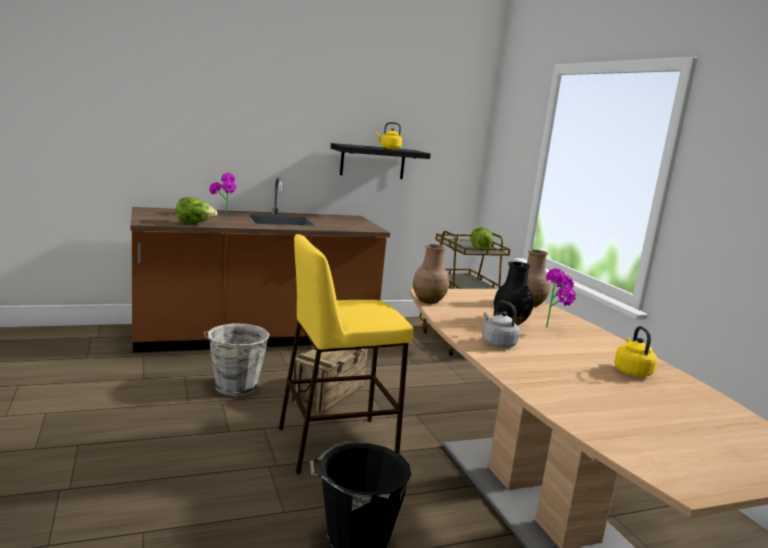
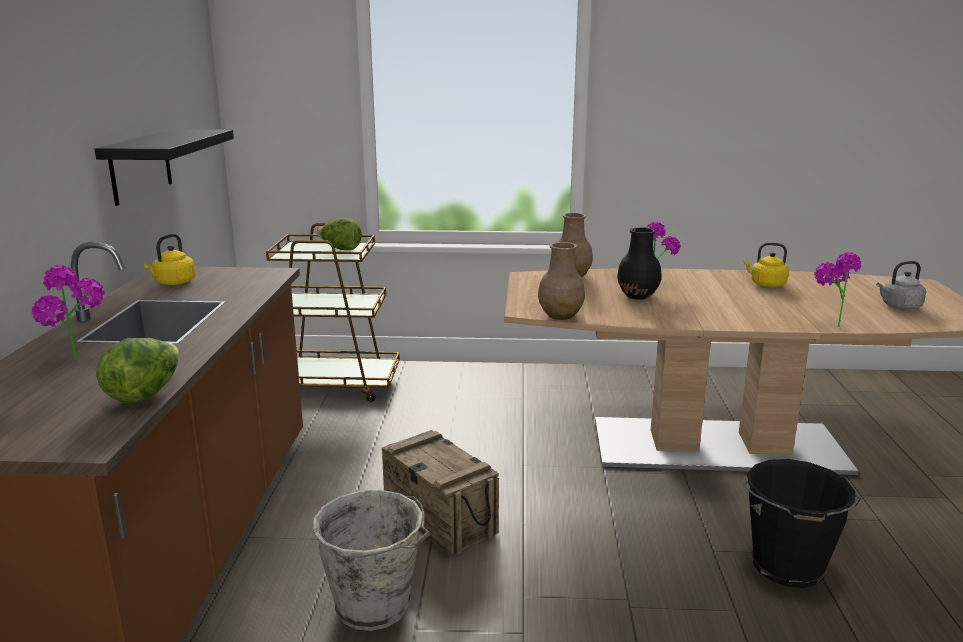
camera: 65 degrees left, 5 degrees up
yellow stool [279,234,413,474] -> none
yellow kettle [376,122,402,149] -> yellow kettle moved to [144,234,195,285]
grey kettle [482,300,520,348] -> grey kettle moved to [876,261,926,310]
none -> potted plant [814,252,862,327]

